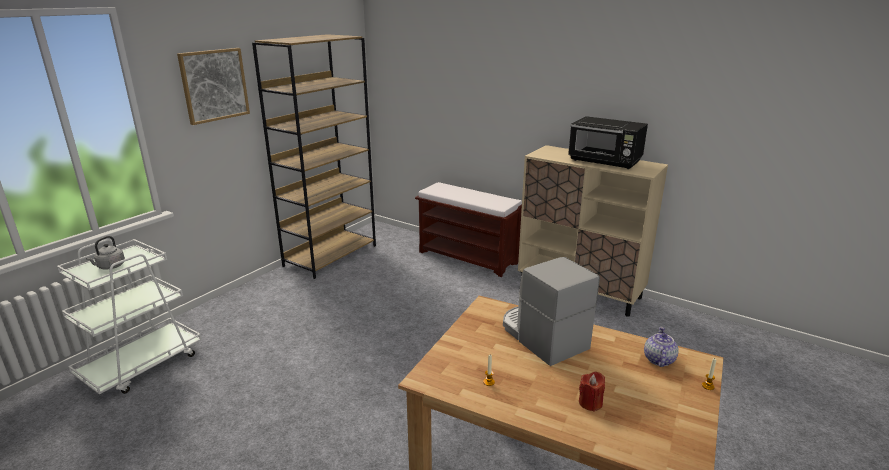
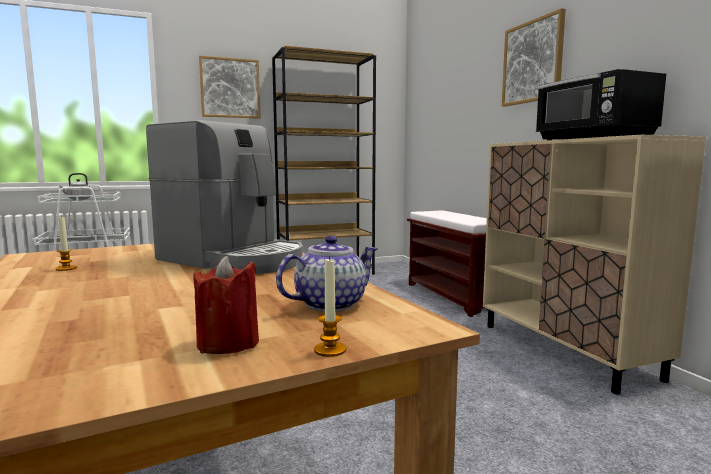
camera: 35 degrees right, 15 degrees down
coffee machine [503,257,600,366] -> coffee machine turned 120 degrees clockwise [146,120,303,274]
red candle [579,372,605,412] -> red candle moved to [193,256,259,354]
none -> picture [502,8,566,107]

